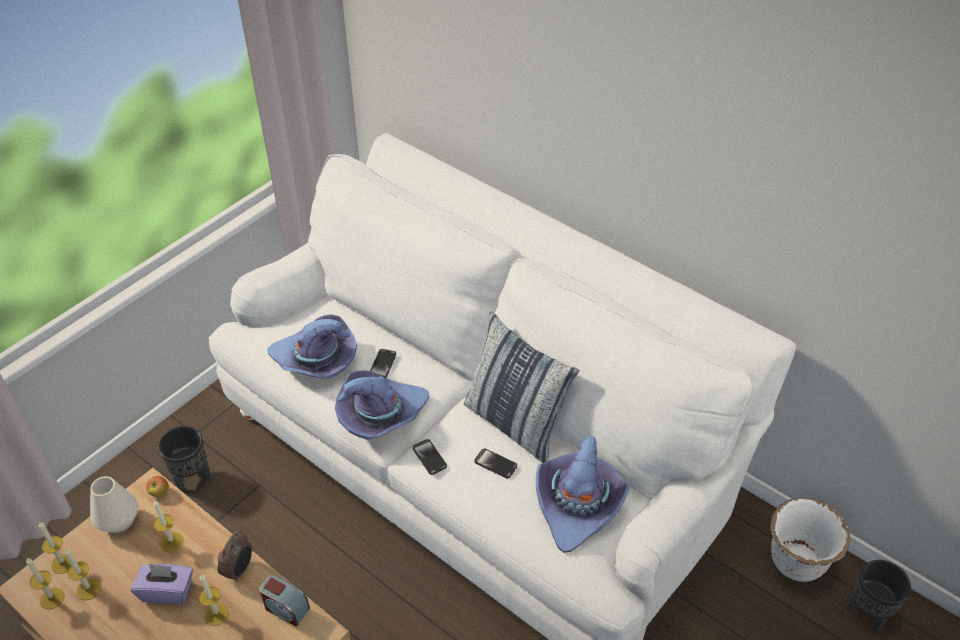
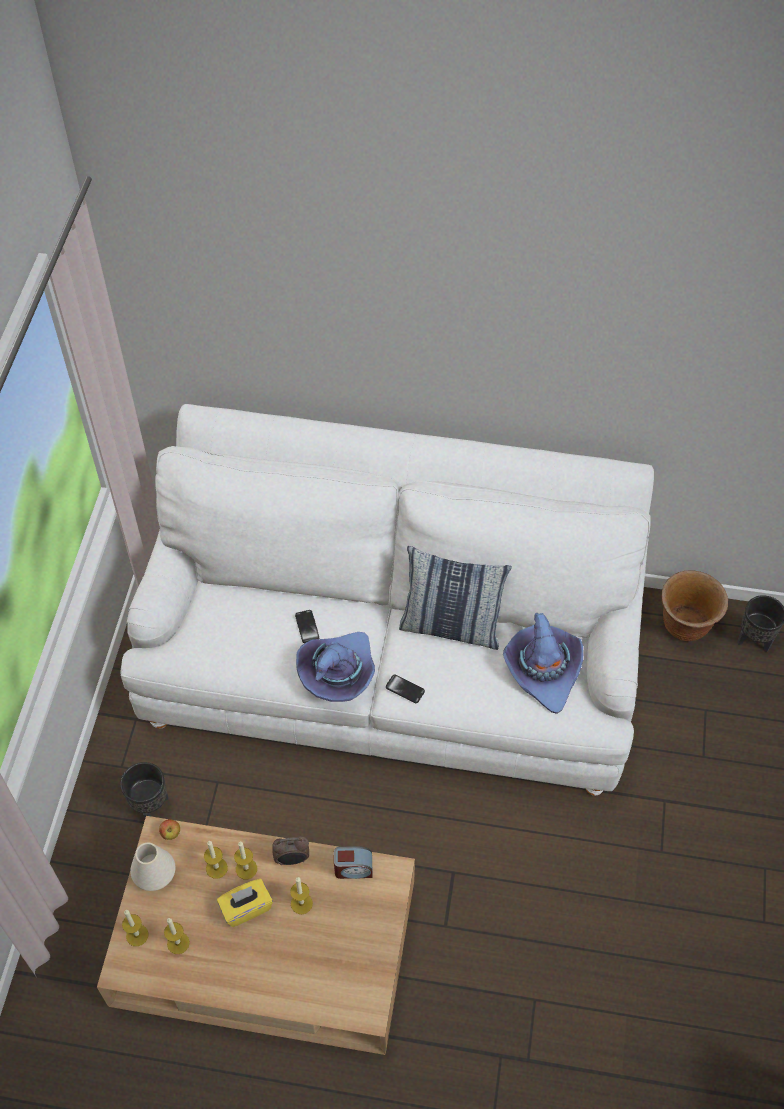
camera: 30 degrees left, 10 degrees up
candle [26,558,64,610] -> candle moved to [234,842,257,880]
purple tissue box [130,564,193,604] -> yellow tissue box [217,879,273,927]
alarm clock [218,530,252,582] -> alarm clock turned 90 degrees clockwise [272,836,309,865]
purple hat [268,314,357,378] -> none
phone [475,448,517,479] -> none
white planter [770,498,850,582] -> brown planter [661,570,728,641]

